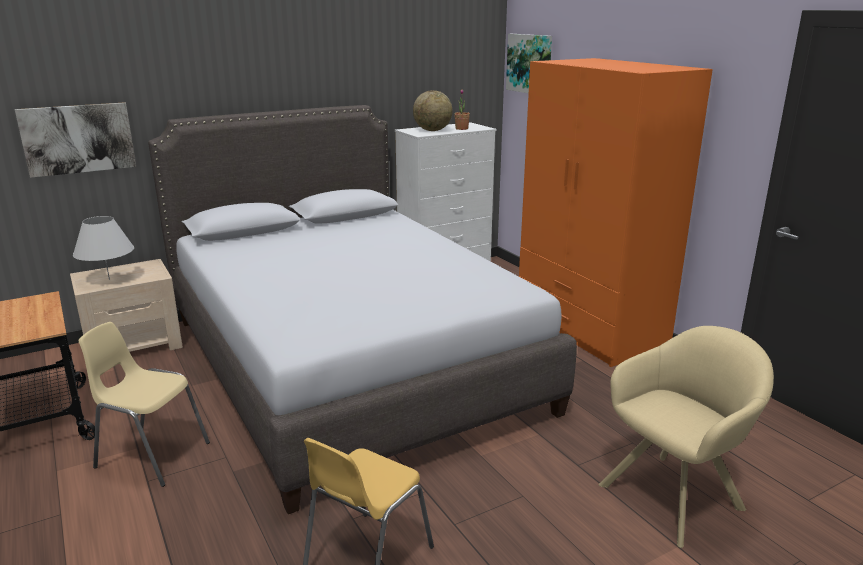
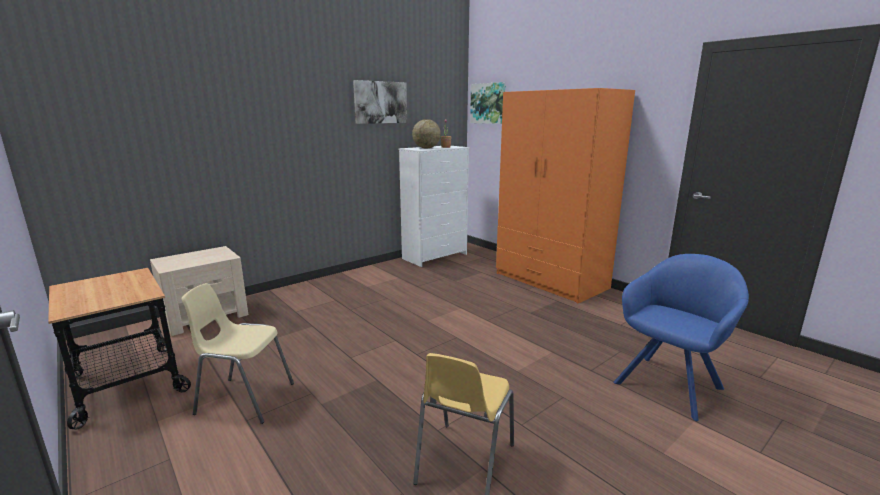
camera: 10 degrees left, 5 degrees down
picture [15,102,136,178] -> picture moved to [353,80,407,124]
white table lamp [73,216,134,280] -> none
grey bed [148,105,577,514] -> none
beige armchair [599,326,774,548] -> blue armchair [614,254,749,421]

